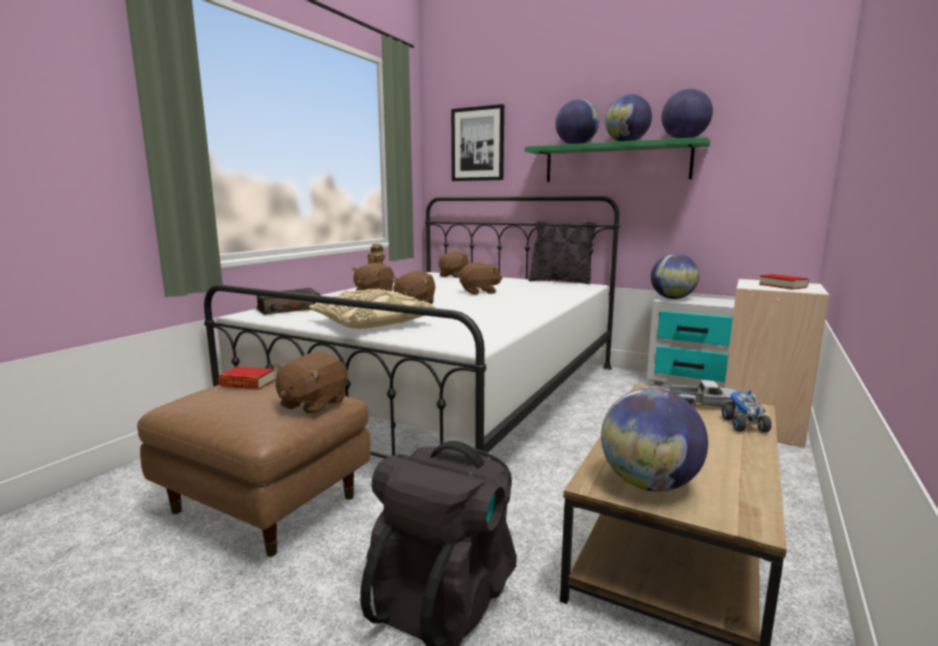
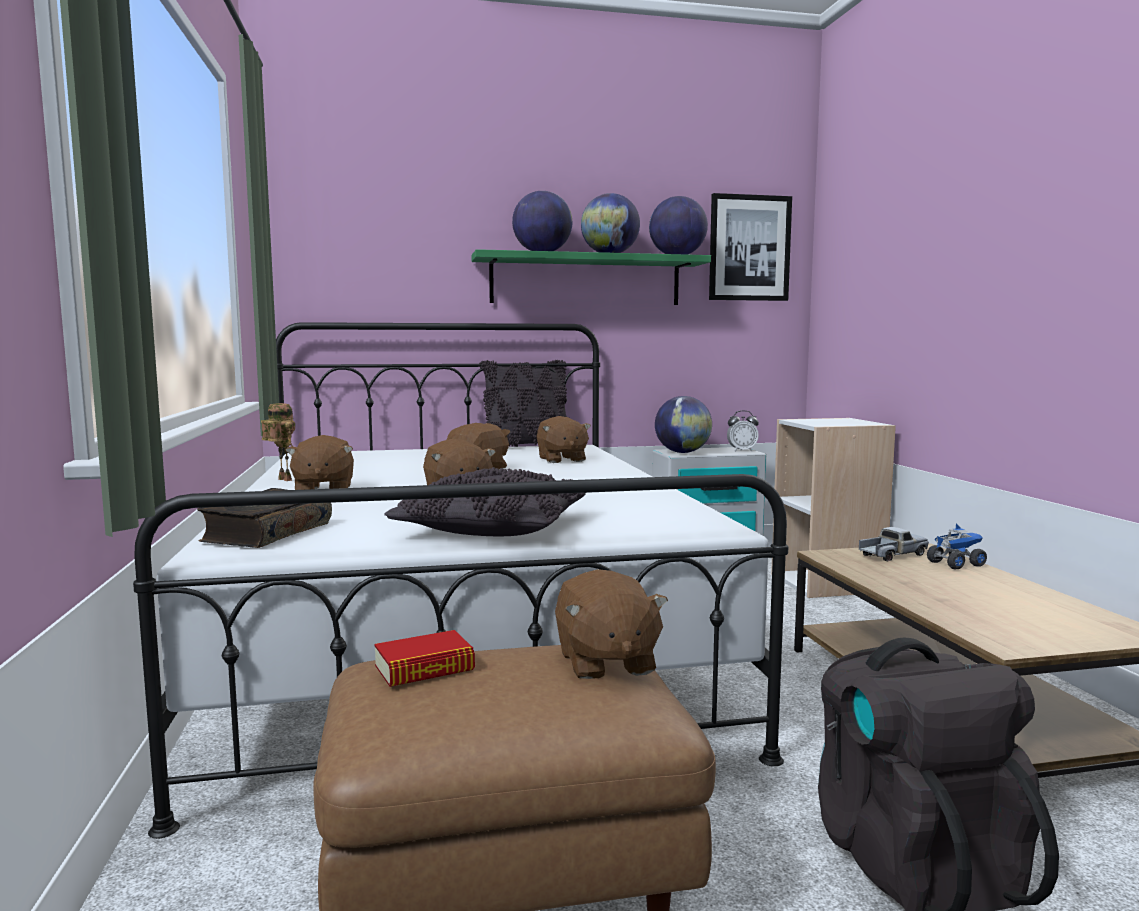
camera: 40 degrees left, 5 degrees down
beige pillow [309,289,435,329] -> black pillow [384,467,586,536]
brown plush toy [437,251,469,278] -> brown plush toy moved to [536,416,591,463]
picture [451,104,504,181] -> picture moved to [709,193,792,301]
globe [601,388,708,491] -> none
toy truck [722,390,771,432] -> toy truck turned 105 degrees clockwise [927,524,987,569]
book [759,274,809,290] -> none
none -> alarm clock [727,410,759,452]

